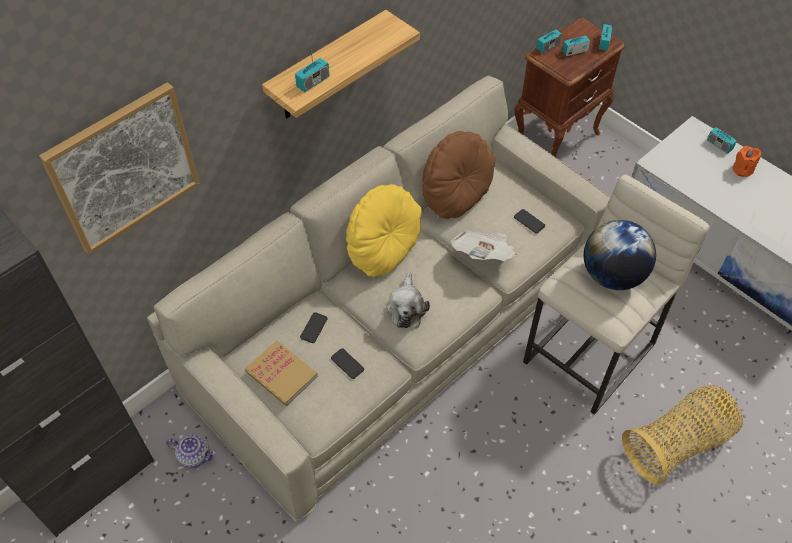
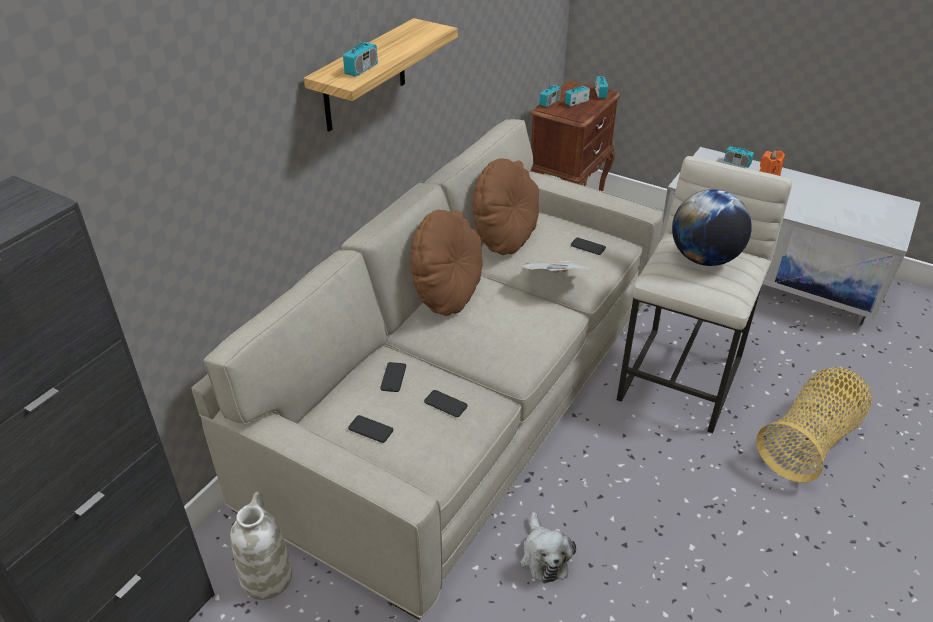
camera: 15 degrees left, 15 degrees down
picture [39,82,200,255] -> none
teapot [166,434,216,468] -> white vase [230,491,292,600]
book [245,340,318,406] -> phone [348,415,393,443]
yellow pillow [346,184,421,277] -> brown pillow [410,210,483,316]
plush toy [386,272,430,328] -> plush toy moved to [520,512,576,583]

